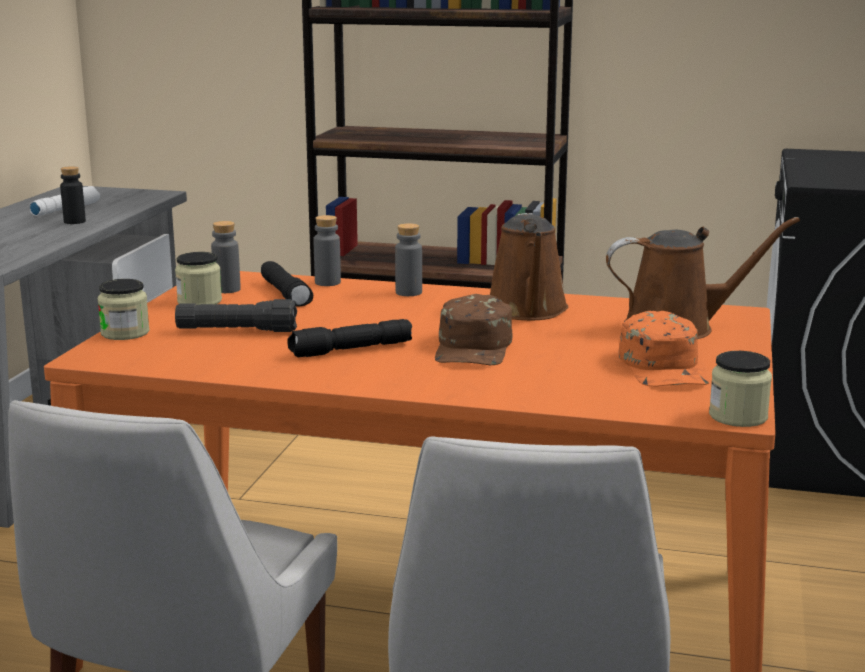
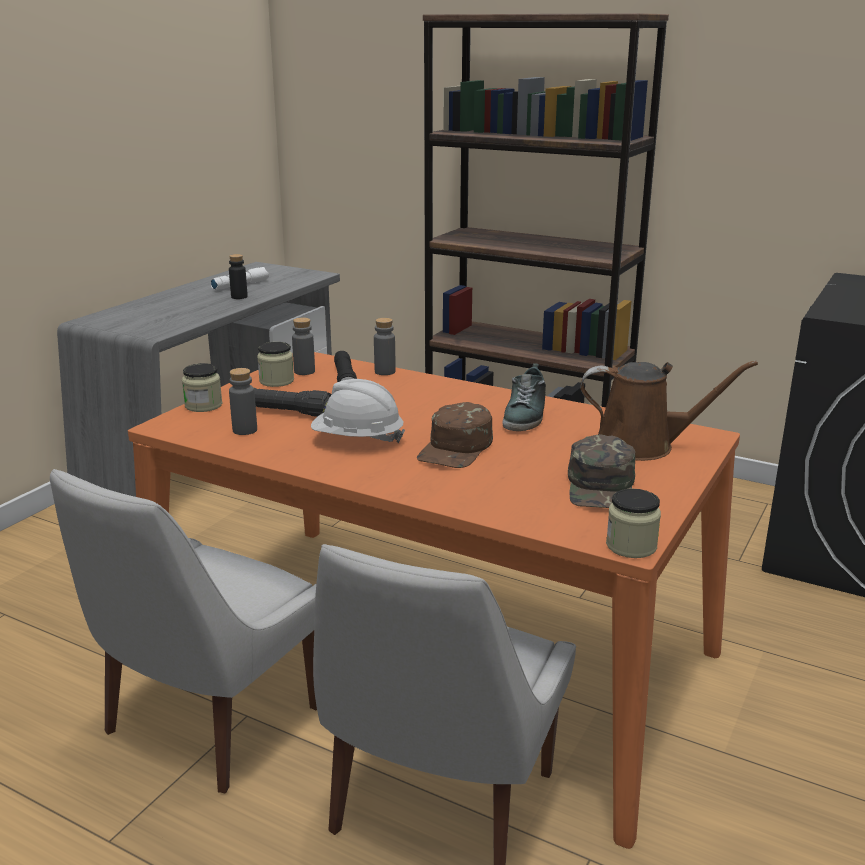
camera: 15 degrees right, 5 degrees up
black flashlight [287,319,412,358] -> white hard hat [311,379,405,443]
grey bottle [395,223,422,296] -> grey bottle moved to [229,368,257,435]
brown watering can [490,213,569,321] -> shoe [502,363,546,431]
orange cap [619,311,710,387] -> green cap [568,434,635,508]

